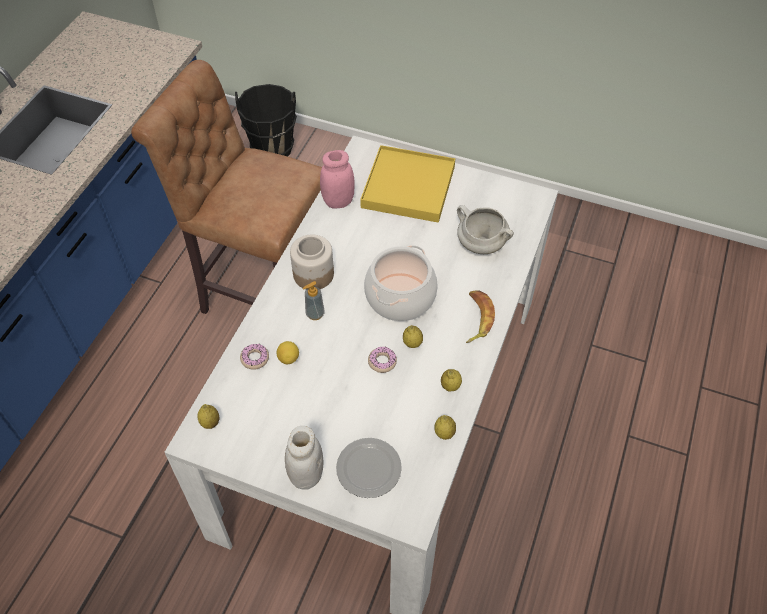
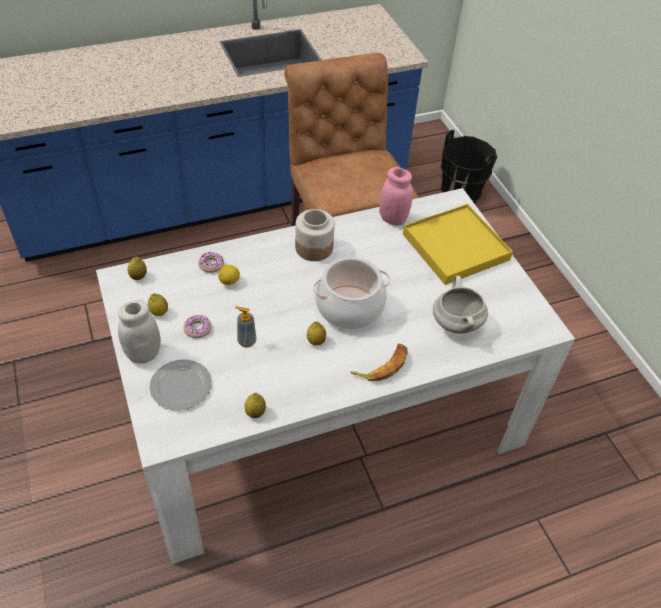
camera: 45 degrees right, 5 degrees down
soap dispenser [303,281,325,320] -> soap dispenser moved to [235,306,257,348]
donut [368,347,397,373] -> donut moved to [184,315,212,338]
lemon [441,369,462,392] -> lemon moved to [148,293,168,316]

